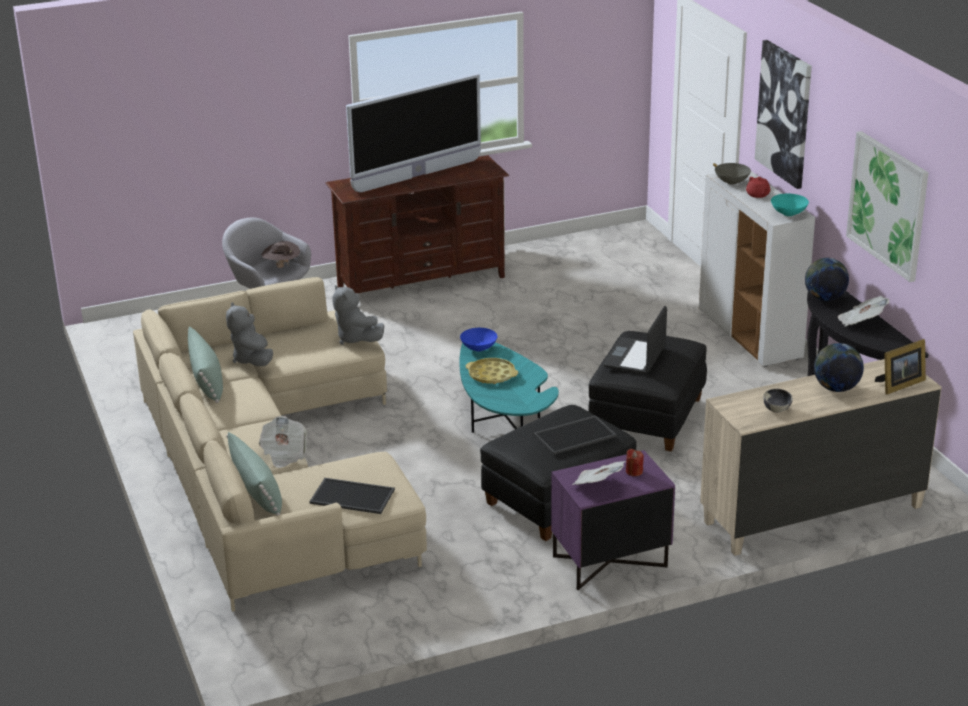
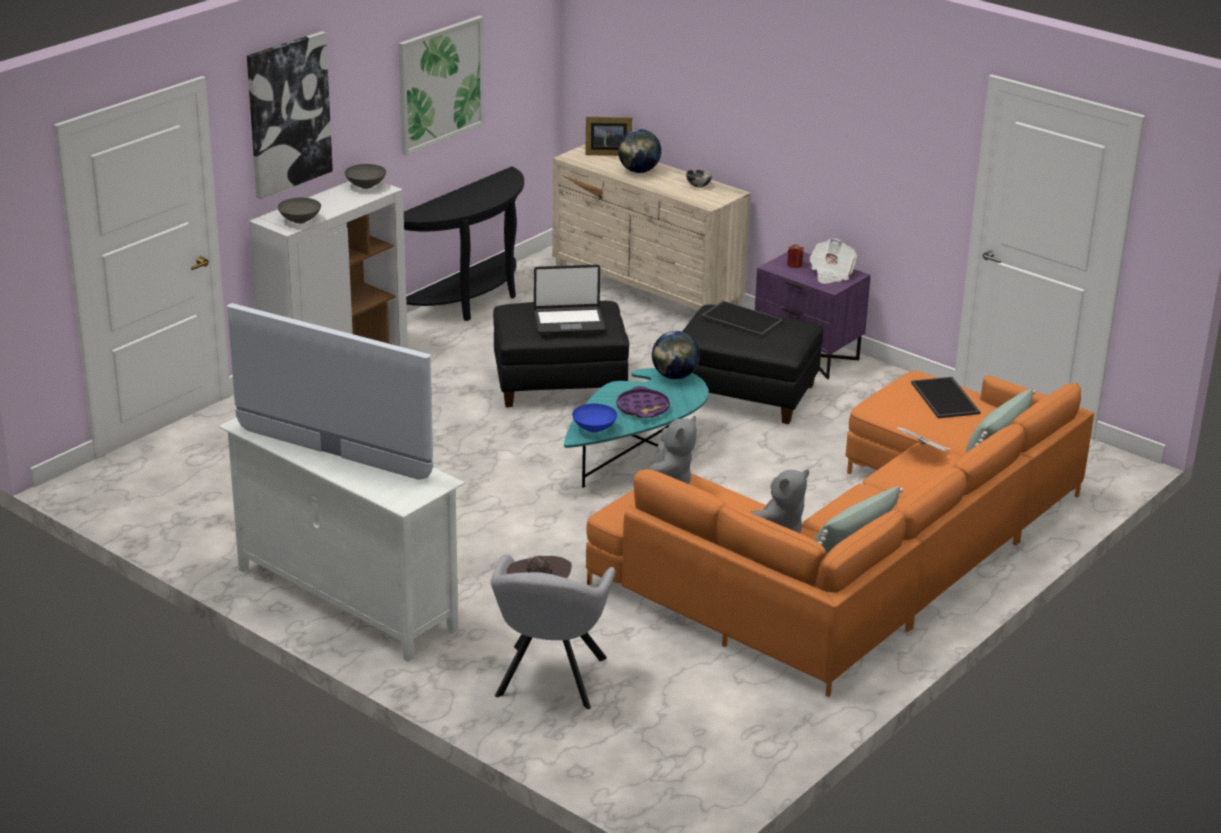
camera: 120 degrees left, 0 degrees up
beige sofa [133,277,427,612] -> orange sofa [586,371,1094,697]
brown tv stand [325,155,509,293] -> white tv stand [219,418,465,662]
yellow tray [466,358,518,384] -> purple tray [616,386,670,418]
red teapot [746,177,770,198] -> none
turquoise bowl [771,194,809,216] -> grey bowl [345,164,386,189]
globe [805,258,849,301] -> globe moved to [652,331,700,379]
newspaper [838,296,889,326] -> none
picture frame [875,339,926,395] -> picture frame turned 150 degrees clockwise [585,117,632,156]

